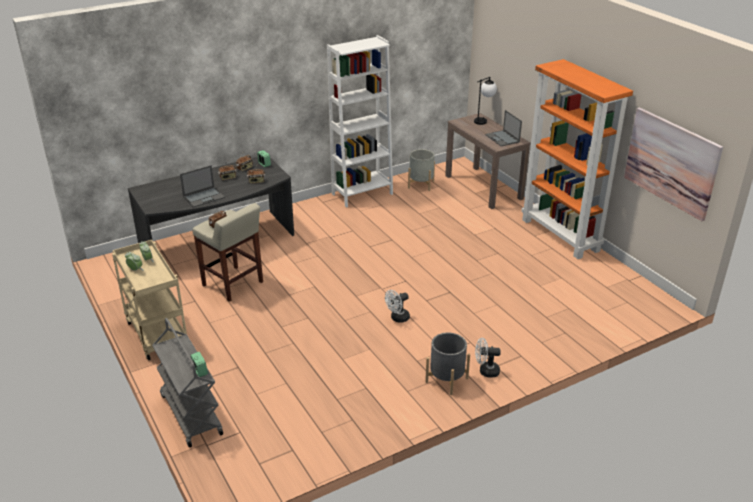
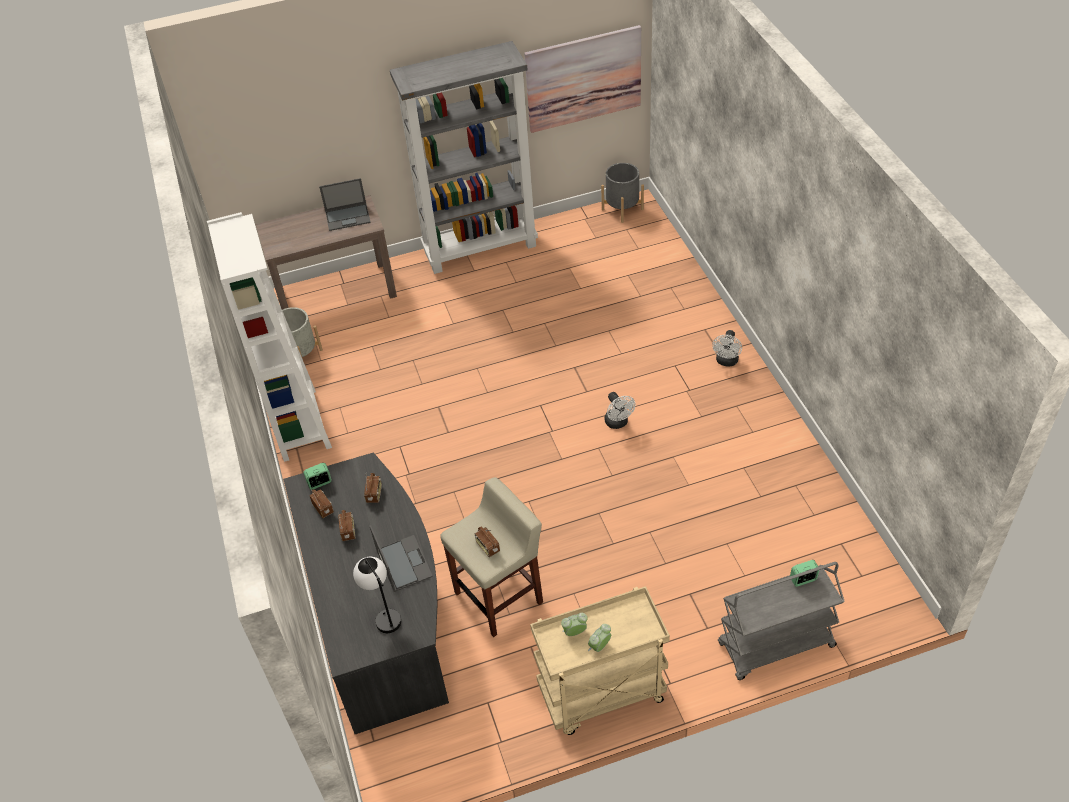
camera: 75 degrees left, 15 degrees up
grey planter [425,332,470,395] -> grey planter moved to [601,163,644,223]
table lamp [474,77,497,125] -> table lamp moved to [353,557,401,633]
orange bookcase [521,59,633,259] -> grey bookcase [390,41,538,274]

